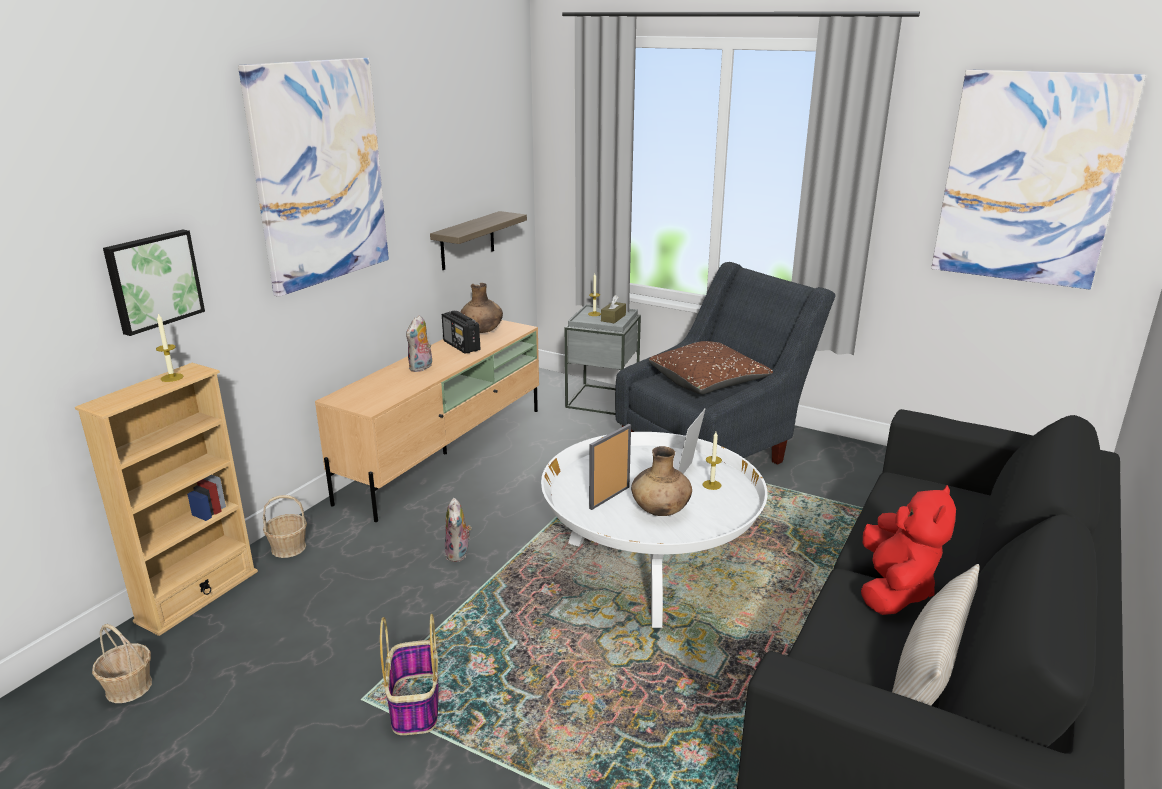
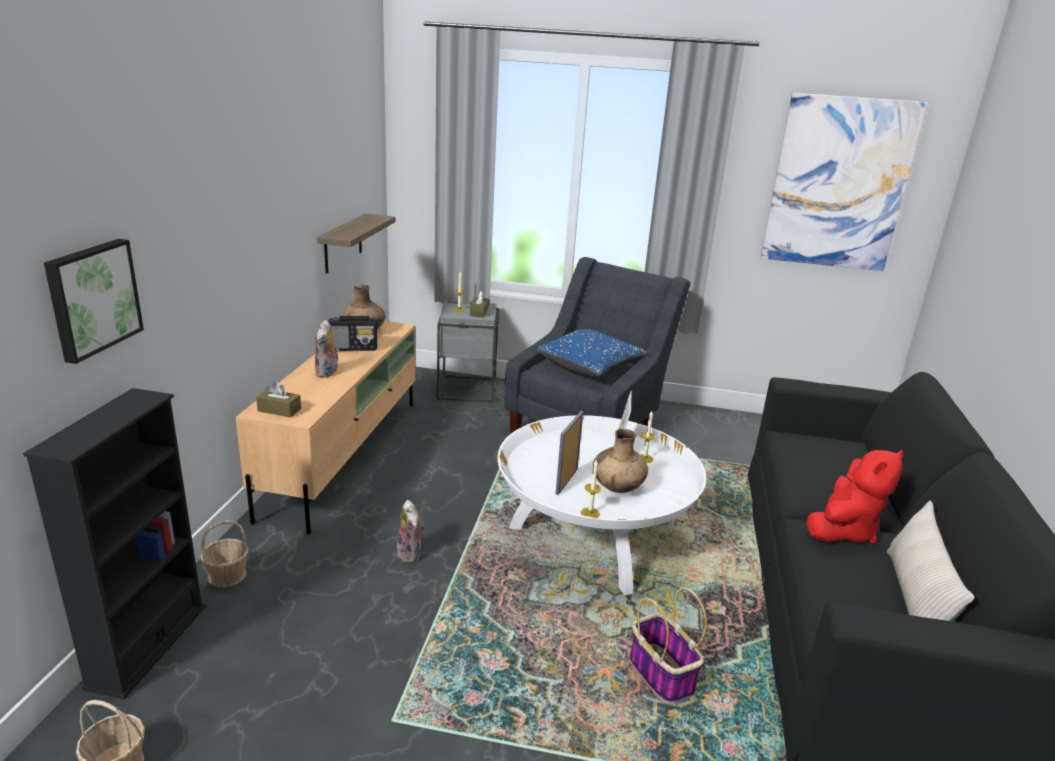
camera: 20 degrees left, 0 degrees up
beige bookcase [75,363,258,636] -> black bookcase [23,388,206,699]
candle [156,314,184,382] -> candle moved to [581,460,601,518]
picture [238,58,389,297] -> none
basket [380,614,438,735] -> basket moved to [629,587,707,704]
radio [442,310,480,353] -> radio turned 45 degrees counterclockwise [328,316,377,351]
brown pillow [649,341,773,394] -> blue pillow [537,329,648,378]
red plush toy [861,485,956,615] -> red plush toy turned 45 degrees clockwise [807,450,903,544]
none -> brown tissue box [256,382,301,418]

